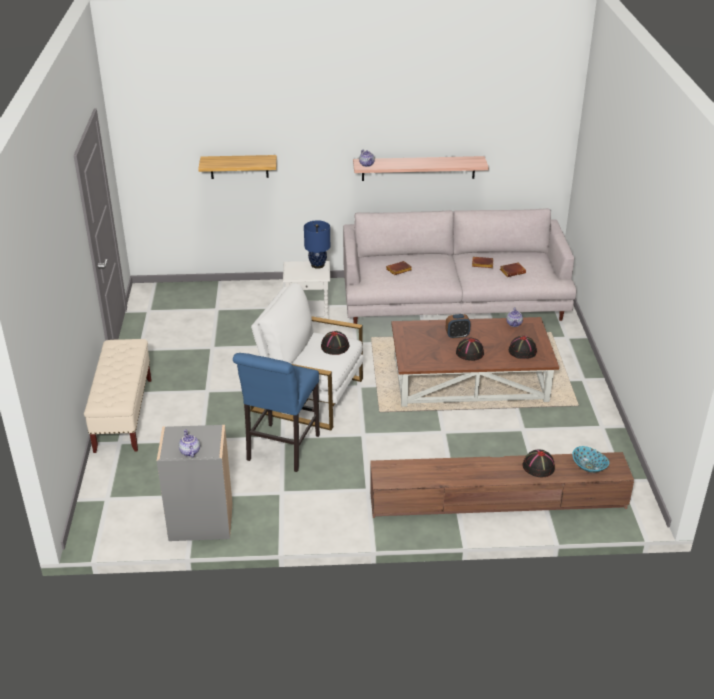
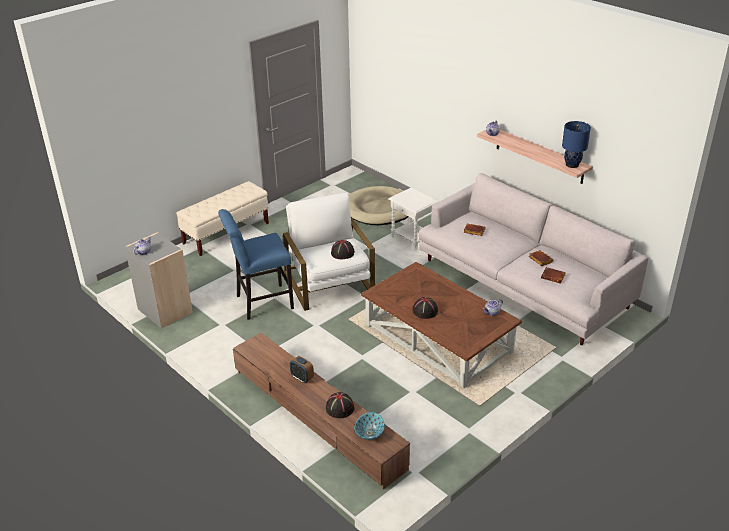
camera: 50 degrees right, 0 degrees up
shelf [198,155,277,179] -> none
blue table lamp [304,220,330,269] -> blue table lamp moved to [562,121,591,168]
alarm clock [445,314,471,339] -> alarm clock moved to [290,356,314,383]
black hat [509,336,537,359] -> none
none -> beige dog bed [348,186,408,225]

